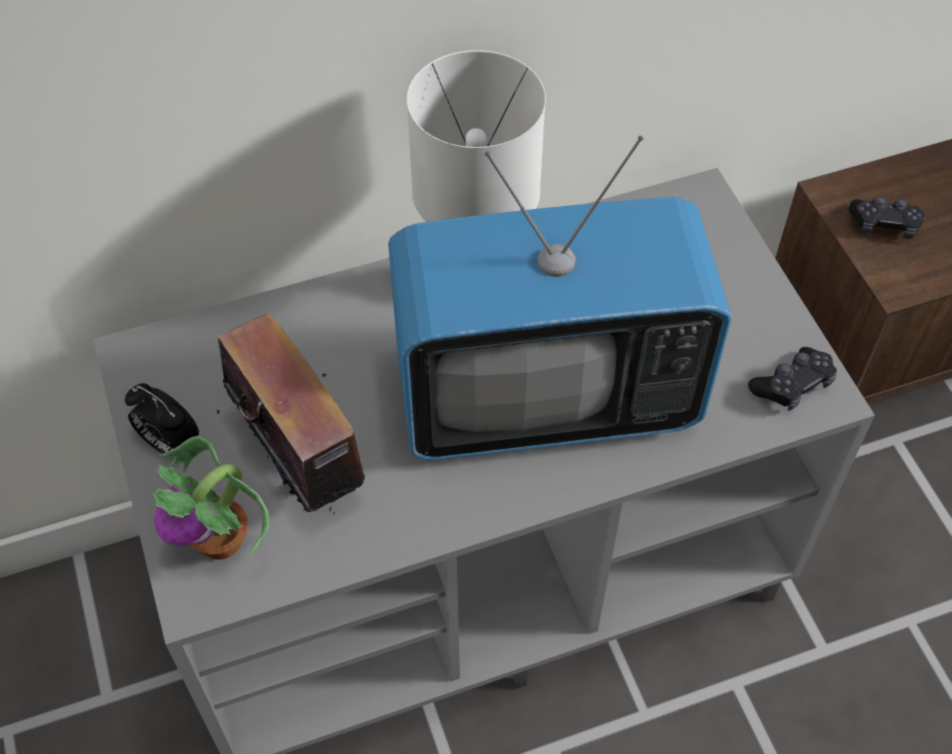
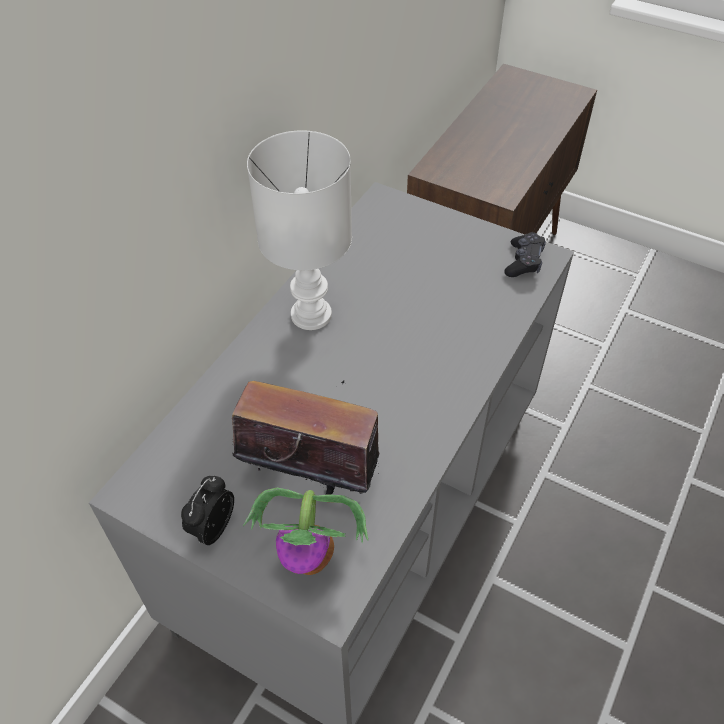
camera: 40 degrees left, 5 degrees down
alarm clock [125,383,199,454] -> alarm clock turned 120 degrees clockwise [181,476,234,545]
television [388,136,732,461] -> none
black game controller [849,197,925,239] -> none

